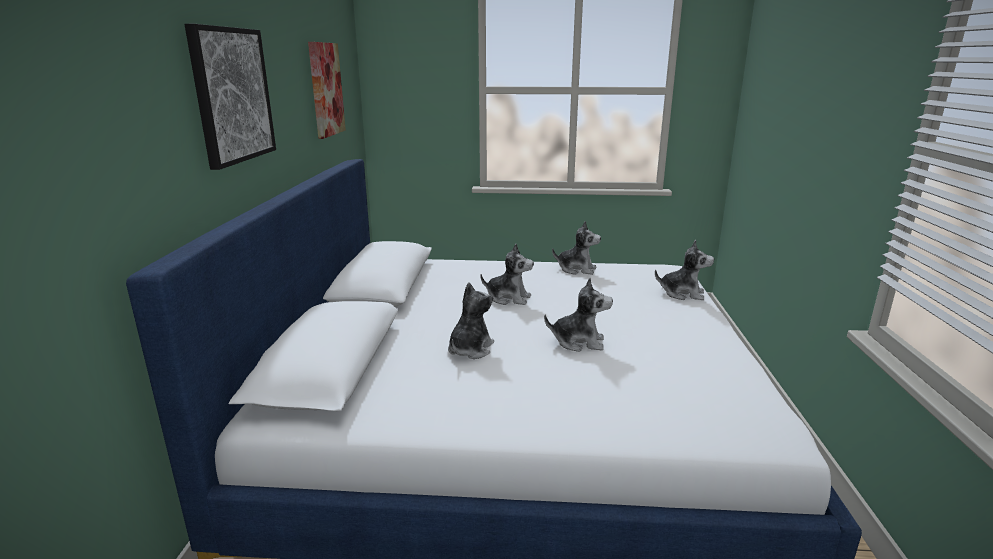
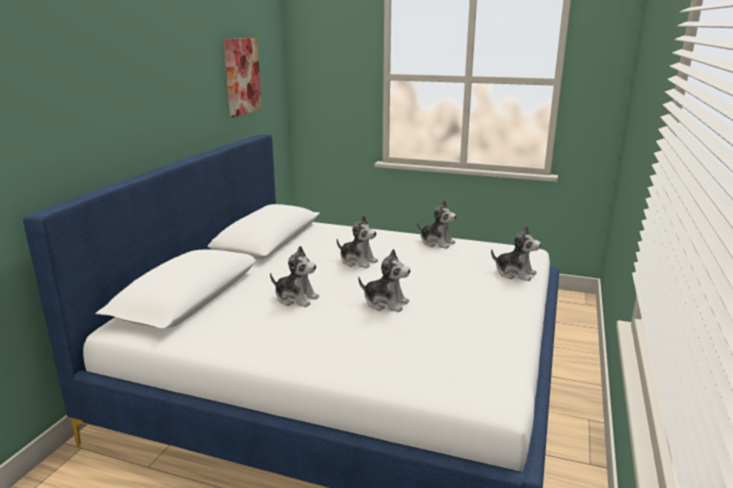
camera: 15 degrees right, 0 degrees up
picture [184,24,276,170] -> none
plush toy [448,283,494,359] -> plush toy turned 75 degrees clockwise [270,246,319,307]

